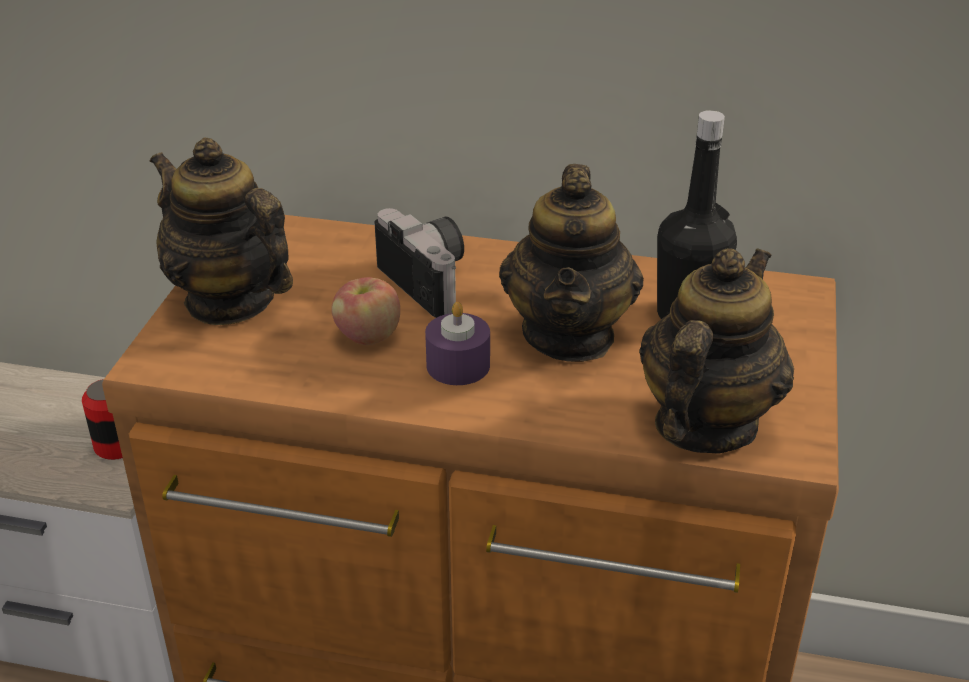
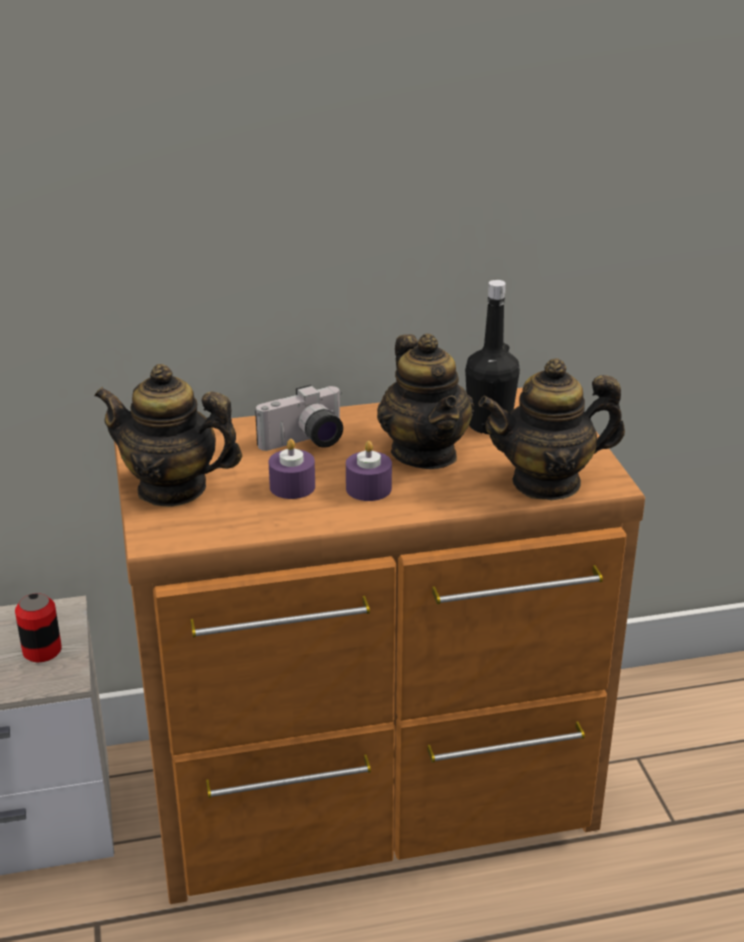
camera: 25 degrees left, 5 degrees down
apple [332,277,400,345] -> purple candle [269,439,315,499]
camera [375,208,464,318] -> camera turned 120 degrees clockwise [255,385,343,451]
teapot [639,248,794,454] -> teapot turned 105 degrees counterclockwise [478,358,625,500]

